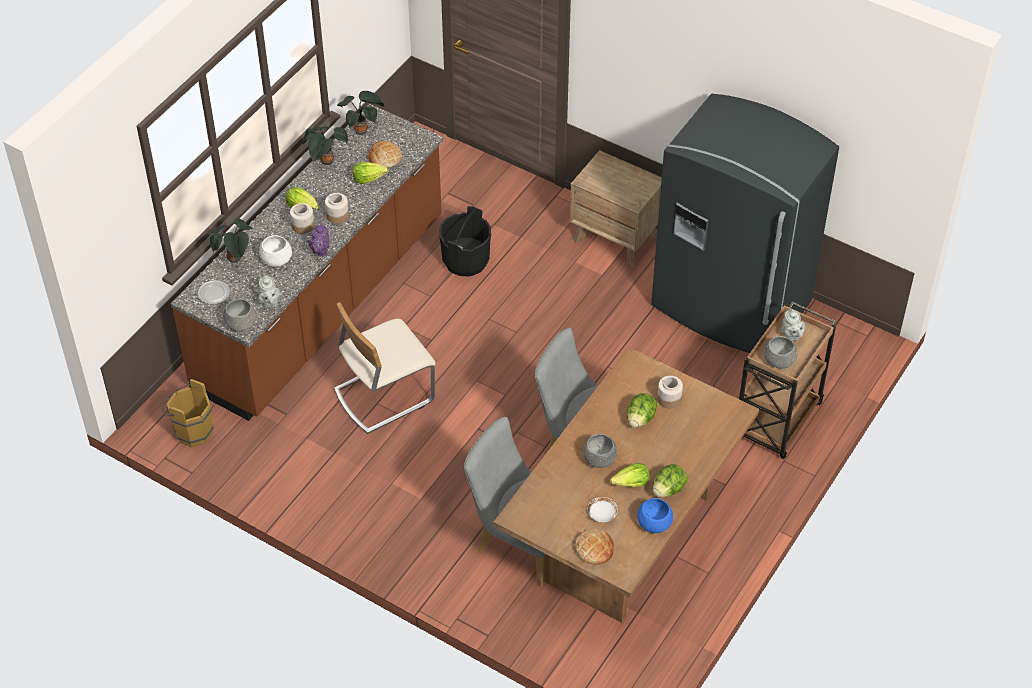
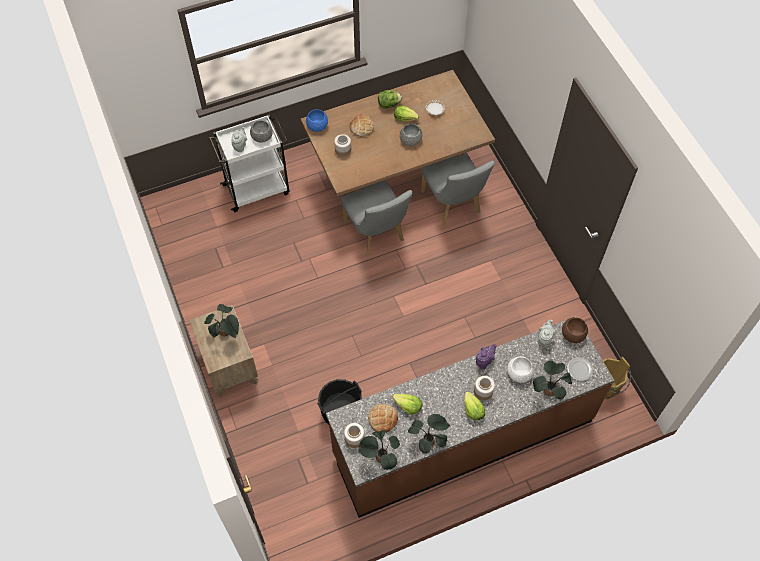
camera: 145 degrees left, 10 degrees up
grey bowl [223,299,257,331] -> brown bowl [562,317,588,343]
jar [325,193,349,224] -> jar moved to [344,423,364,448]
beige chair [334,302,436,434] -> none
bread [575,529,614,565] -> bread moved to [350,115,374,136]
lettuce [627,393,658,428] -> none
blue bowl [637,498,673,533] -> blue bowl moved to [306,109,328,132]
grey fridge [651,94,839,353] -> none
brown cart [739,302,836,459] -> white cart [209,115,290,212]
none -> potted plant [204,304,239,338]

